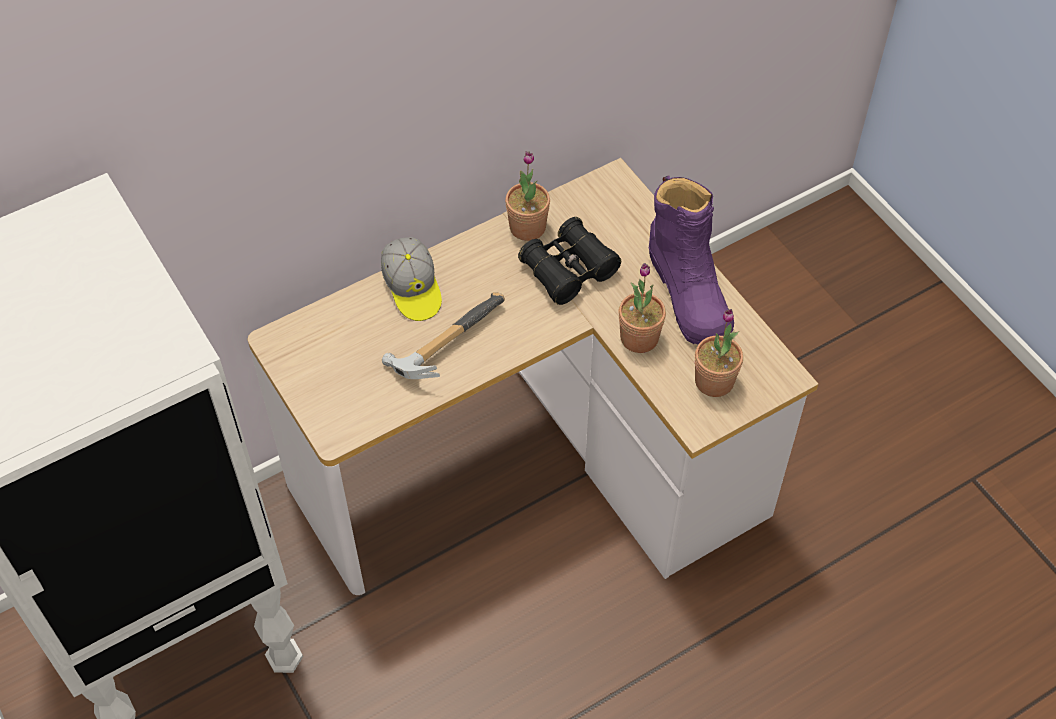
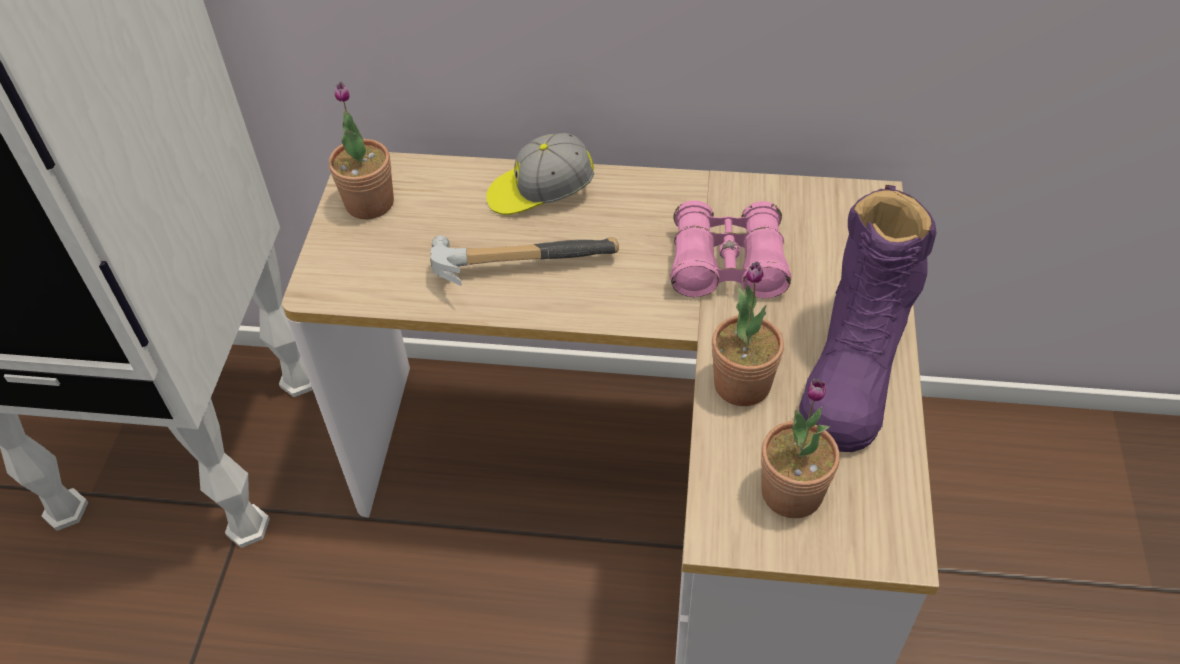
camera: 40 degrees right, 5 degrees down
cap [381,237,442,321] -> cap turned 60 degrees clockwise [486,133,594,215]
potted plant [505,151,550,241] -> potted plant moved to [329,82,394,219]
black binoculars [518,217,621,305] -> pink binoculars [670,200,791,298]

